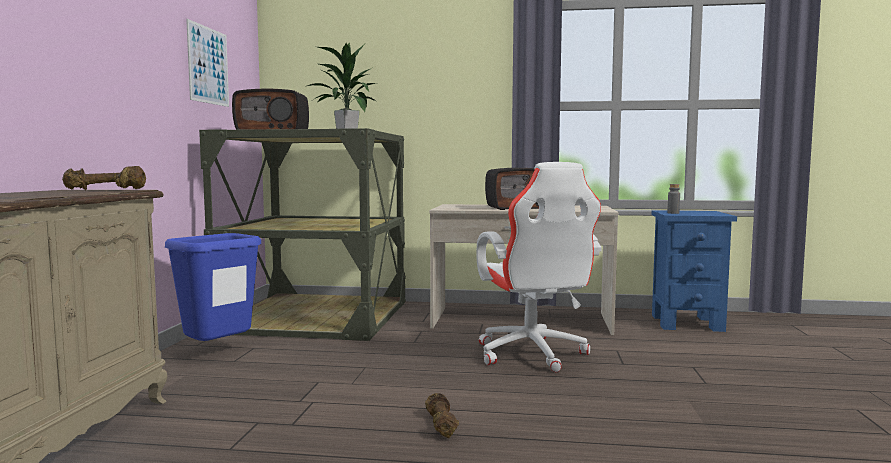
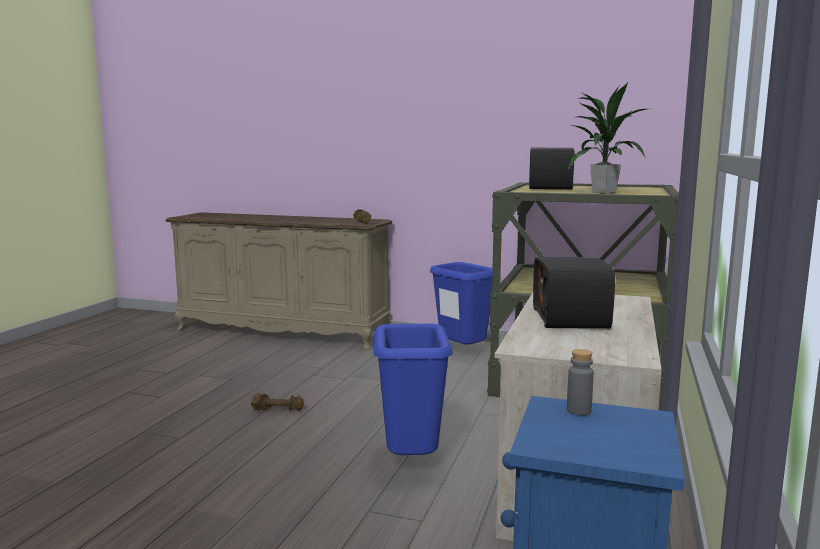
camera: 100 degrees right, 5 degrees up
picture [186,19,229,107] -> none
white office chair [476,162,602,372] -> blue trash can [374,324,453,455]

